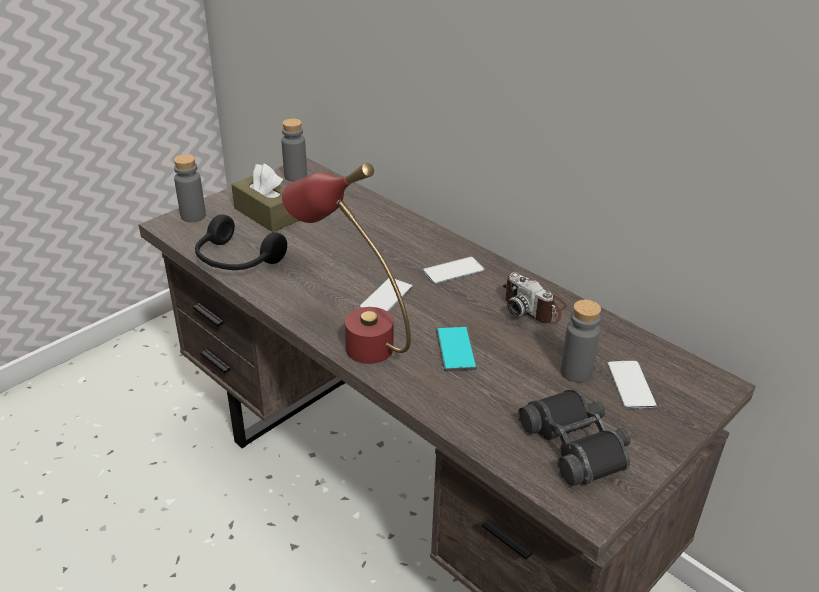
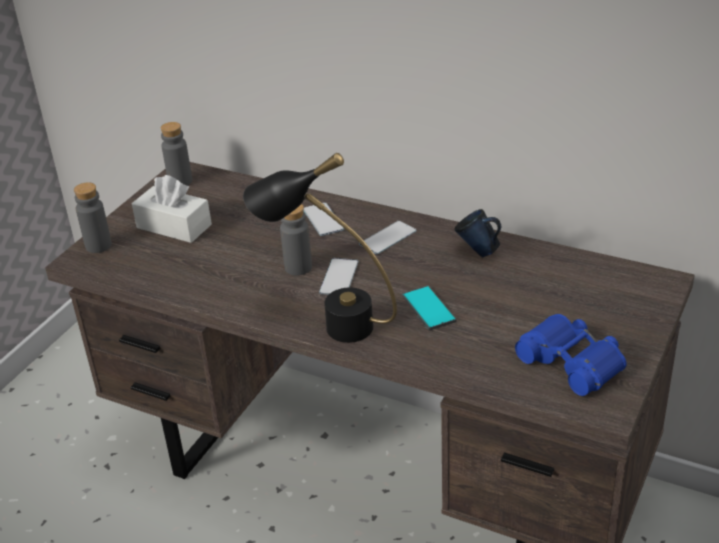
camera: 15 degrees left, 0 degrees up
black headphones [195,215,287,270] -> none
brown tissue box [231,163,299,232] -> white tissue box [131,175,212,243]
red table lamp [282,163,411,364] -> black table lamp [243,153,397,343]
camera [503,272,567,323] -> blue mug [454,209,502,258]
black binoculars [518,389,631,487] -> blue binoculars [515,314,627,396]
grey bottle [560,300,601,383] -> grey bottle moved to [280,204,312,276]
phone [608,361,657,409] -> phone moved to [303,202,344,236]

